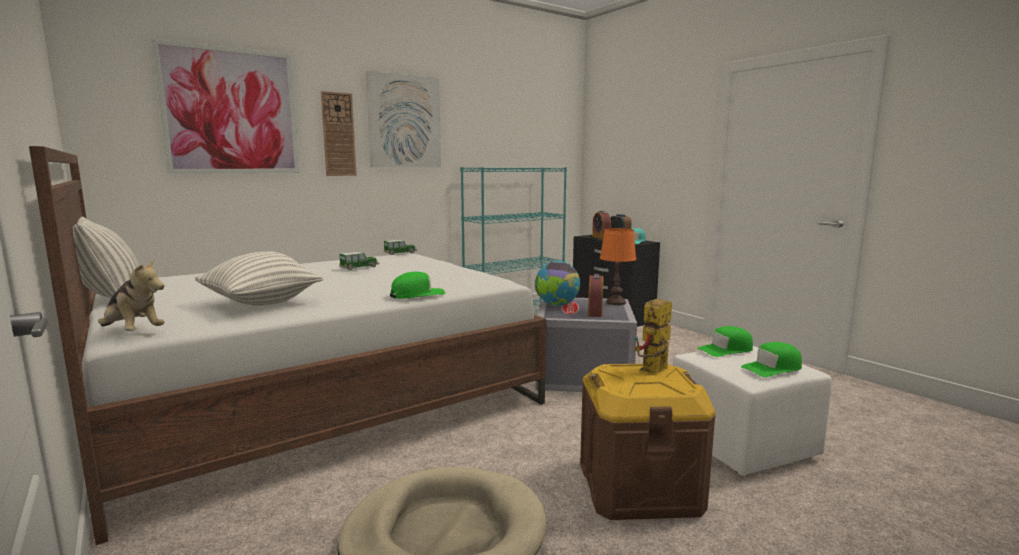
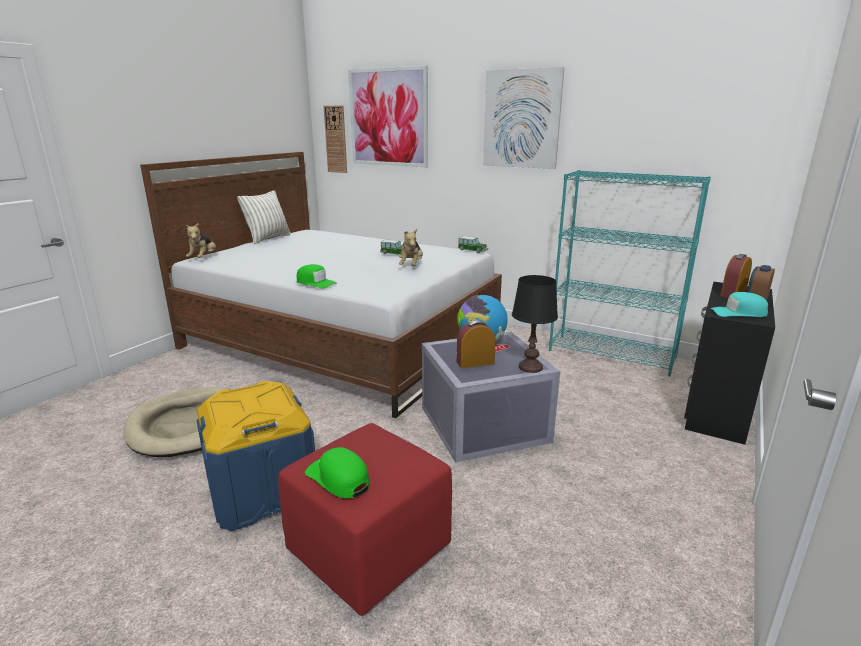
camera: 65 degrees right, 10 degrees up
pillow [195,251,323,306] -> none
wall clock [321,91,357,176] -> wall clock moved to [323,106,347,173]
brown storage box [580,364,716,520] -> blue storage box [196,381,315,531]
orange table lamp [600,228,636,305] -> black table lamp [512,275,558,373]
toy robot [634,299,672,374] -> none
white ottoman [672,346,832,476] -> red ottoman [278,423,452,616]
green cap [697,326,753,357] -> none
none -> plush toy [399,229,423,266]

